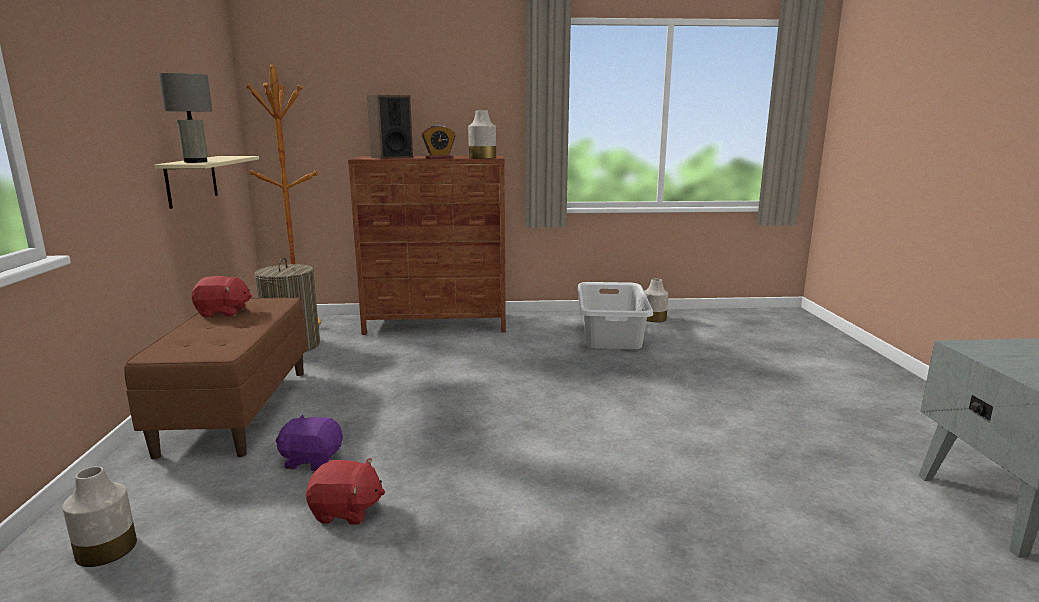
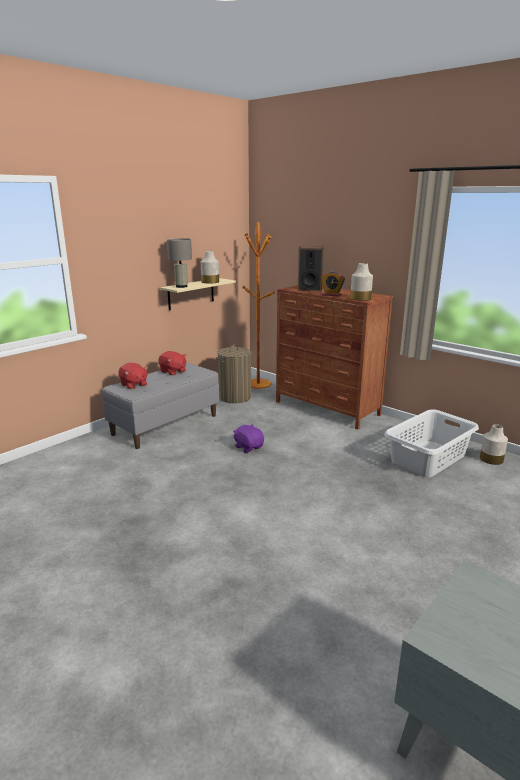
camera: 45 degrees right, 5 degrees up
beige vase [62,466,137,567] -> beige vase moved to [201,251,219,284]
brown bench [124,298,308,459] -> grey bench [102,363,219,449]
purple plush toy [276,414,343,471] -> purple plush toy moved to [233,424,264,453]
red plush toy [306,458,385,524] -> red plush toy moved to [119,363,148,389]

